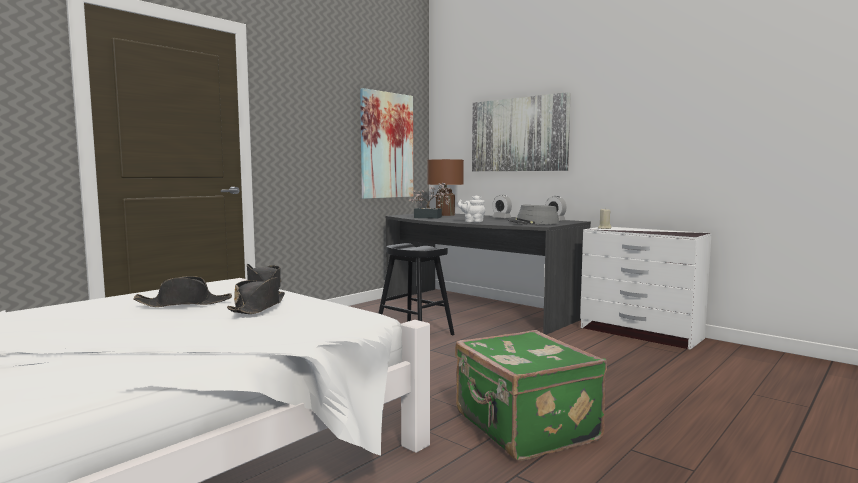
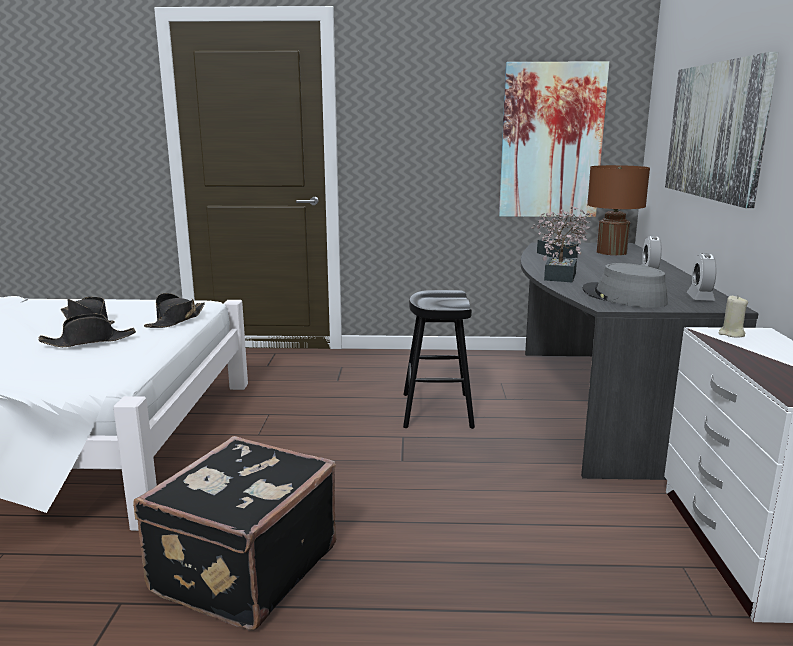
camera: 50 degrees right, 10 degrees up
green suitcase [455,330,607,461] -> black suitcase [133,436,336,630]
white teapot [458,195,485,222] -> potted plant [538,214,588,283]

